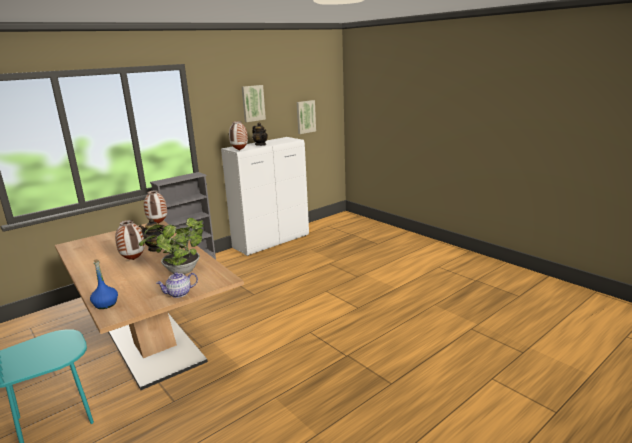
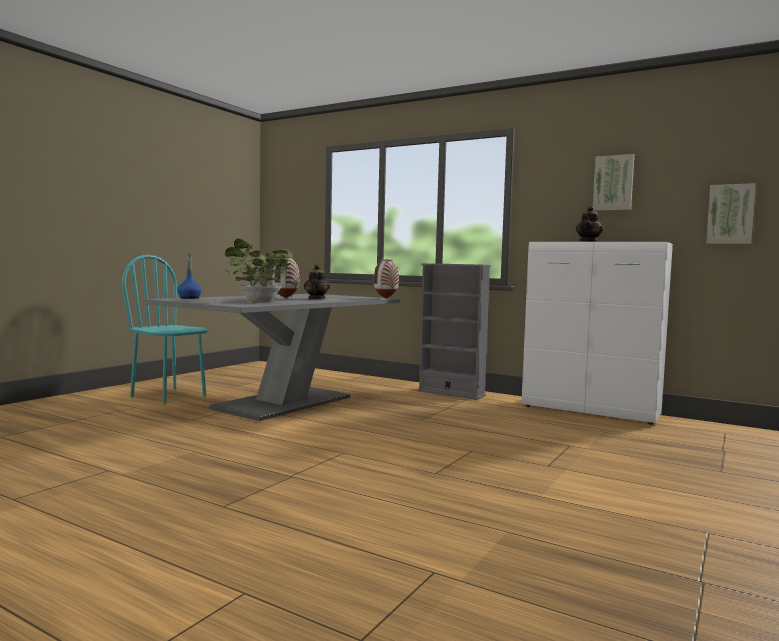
camera: 70 degrees right, 15 degrees down
brown dining table [55,220,244,390] -> grey dining table [145,294,400,421]
teapot [156,272,198,298] -> none
vase [229,121,248,150] -> none

